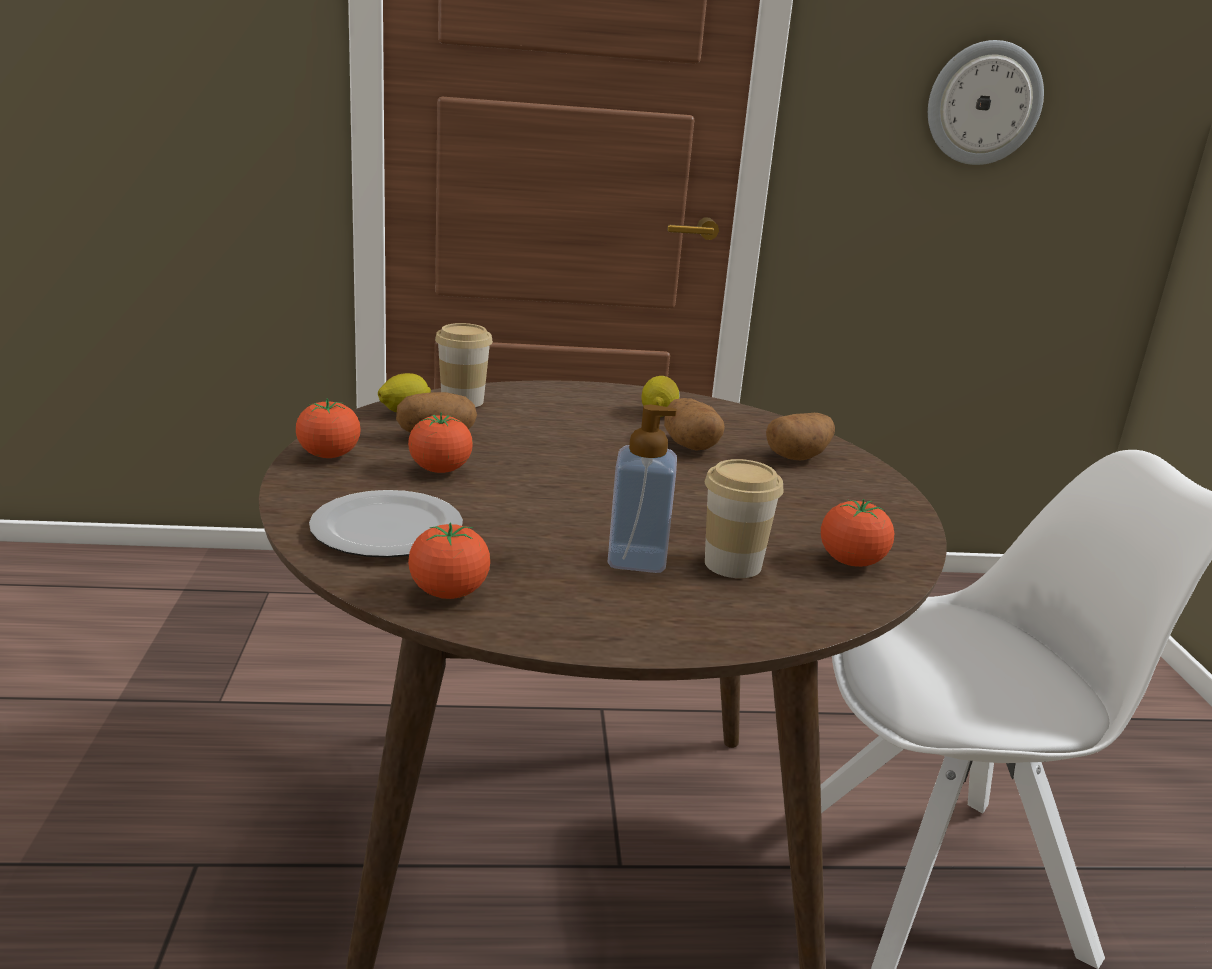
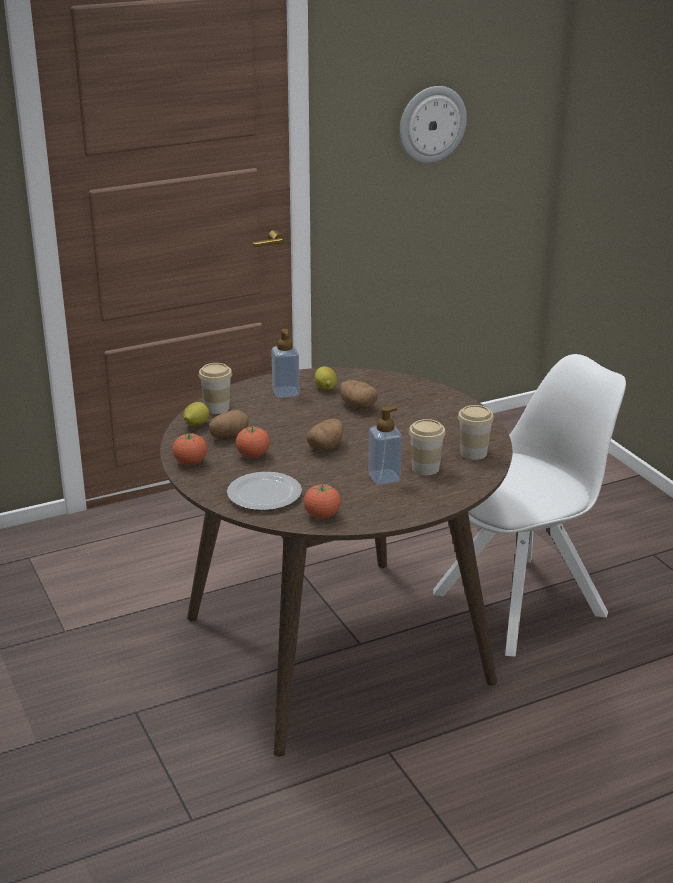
camera: 20 degrees left, 5 degrees up
potato [766,413,835,460] -> potato moved to [306,419,343,451]
tomato [821,499,894,567] -> cup [458,405,494,460]
none -> soap dispenser [271,329,300,398]

